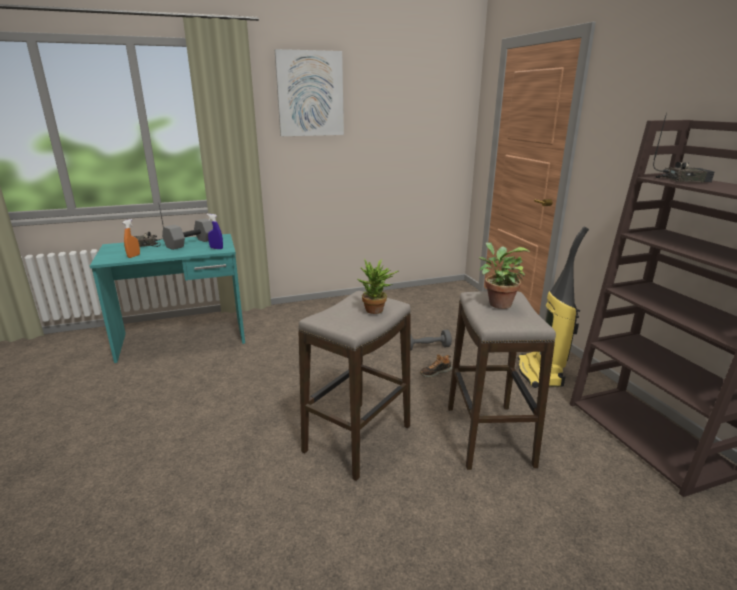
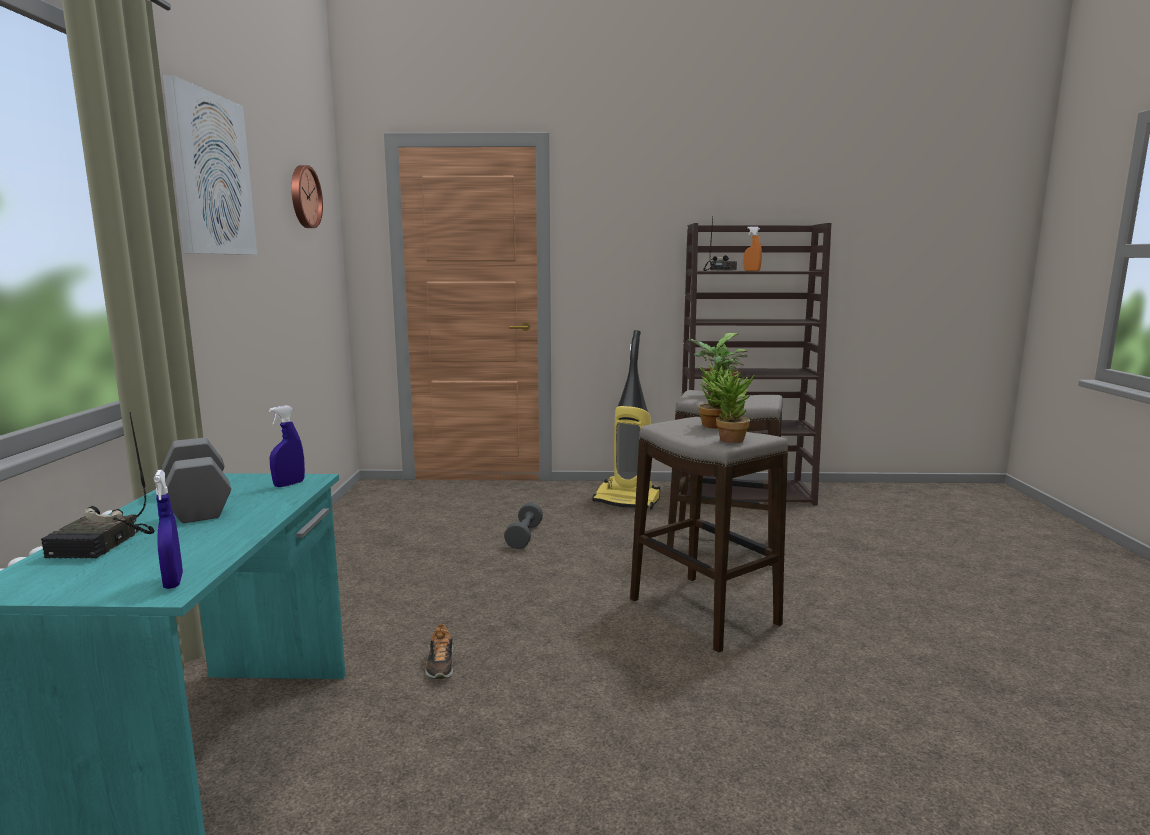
camera: 70 degrees left, 10 degrees down
orange spray bottle [123,219,140,258] -> orange spray bottle moved to [744,226,762,271]
shoe [420,354,453,377] -> shoe moved to [425,623,454,679]
none -> blue spray bottle [154,470,183,589]
none -> wall clock [291,165,323,228]
none -> potted plant [701,369,755,443]

